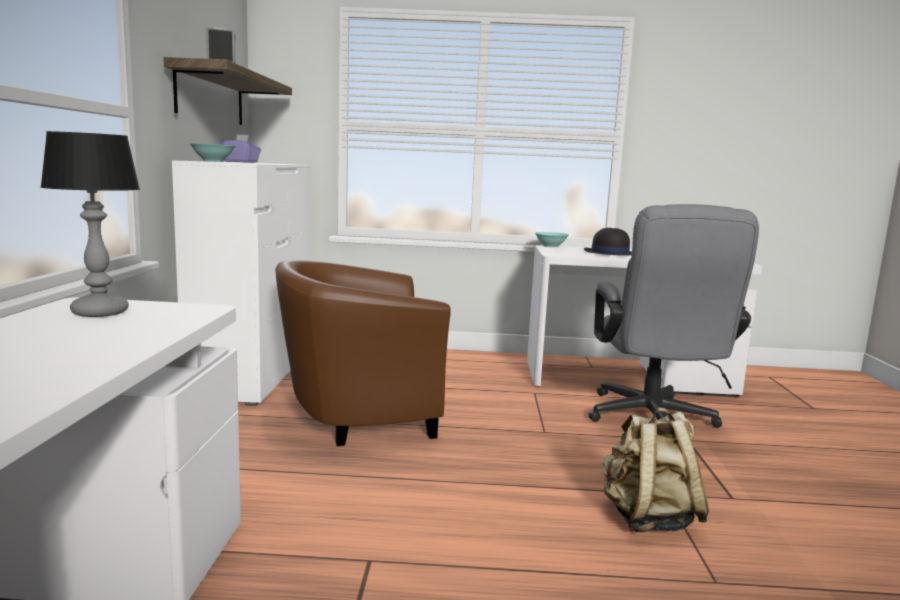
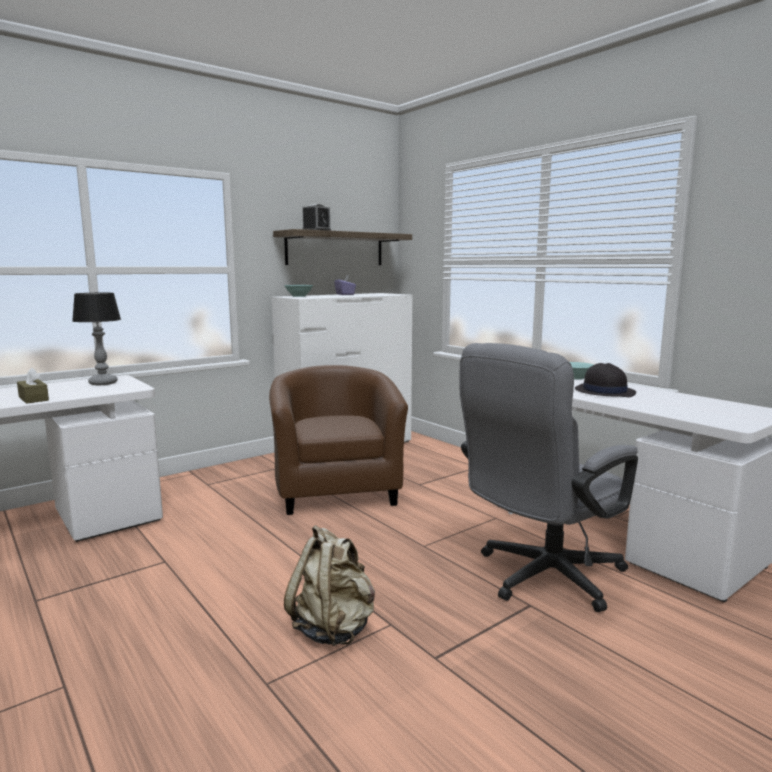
camera: 50 degrees right, 0 degrees up
brown armchair [275,260,451,446] -> brown armchair turned 45 degrees clockwise [269,365,408,515]
none -> brown tissue box [17,367,49,404]

